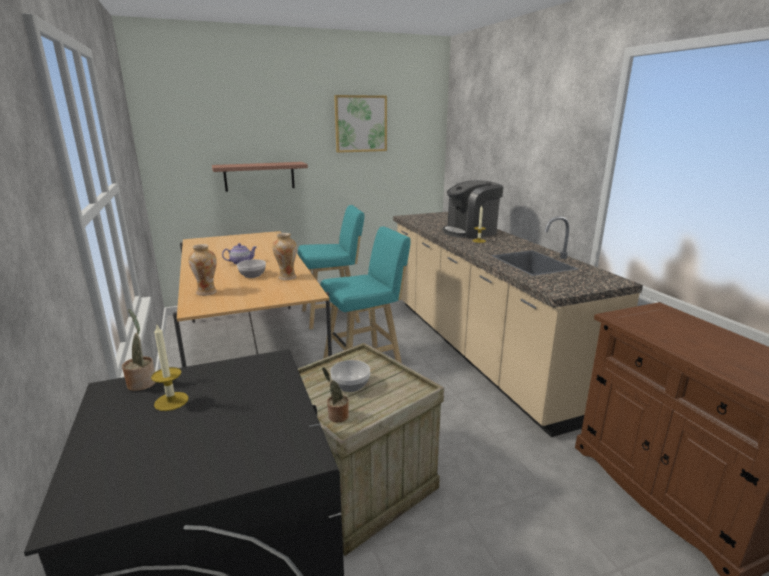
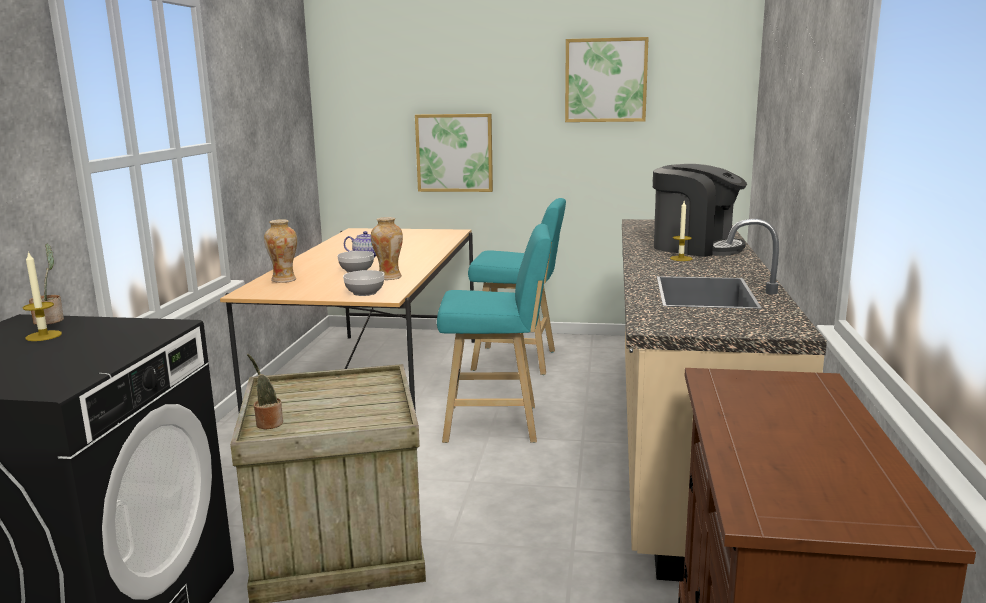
camera: 30 degrees right, 5 degrees down
shelf [212,162,308,192] -> picture [415,114,493,192]
bowl [330,360,370,392] -> bowl moved to [343,270,384,296]
coffee machine [443,180,504,239] -> coffee machine turned 150 degrees counterclockwise [653,164,747,257]

